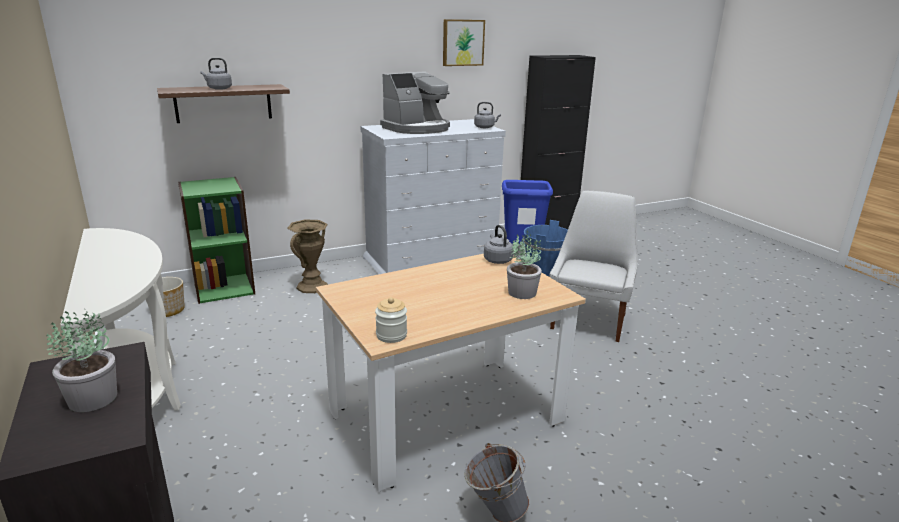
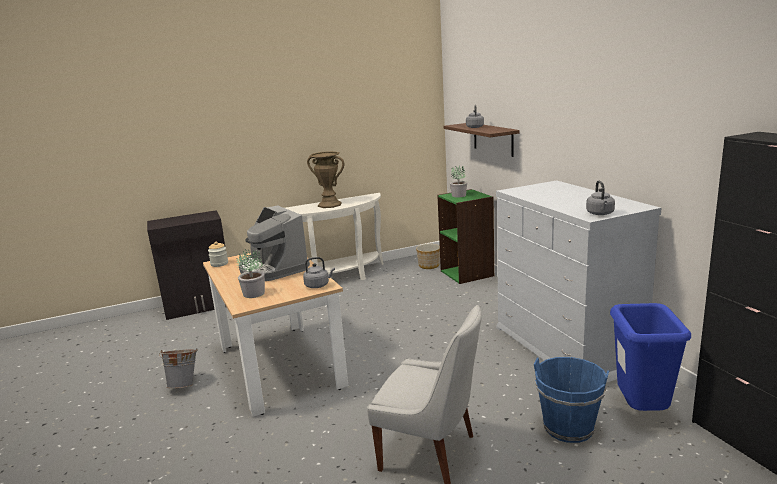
camera: 95 degrees right, 5 degrees down
potted plant [46,309,117,412] -> potted plant moved to [450,165,467,197]
brown vase [287,220,328,293] -> brown vase moved to [307,151,344,208]
coffee machine [380,71,450,134] -> coffee machine moved to [239,205,310,281]
picture [443,19,485,66] -> none

